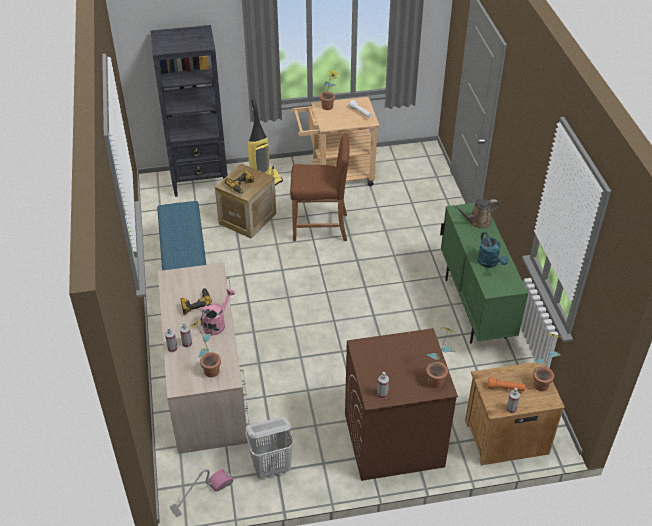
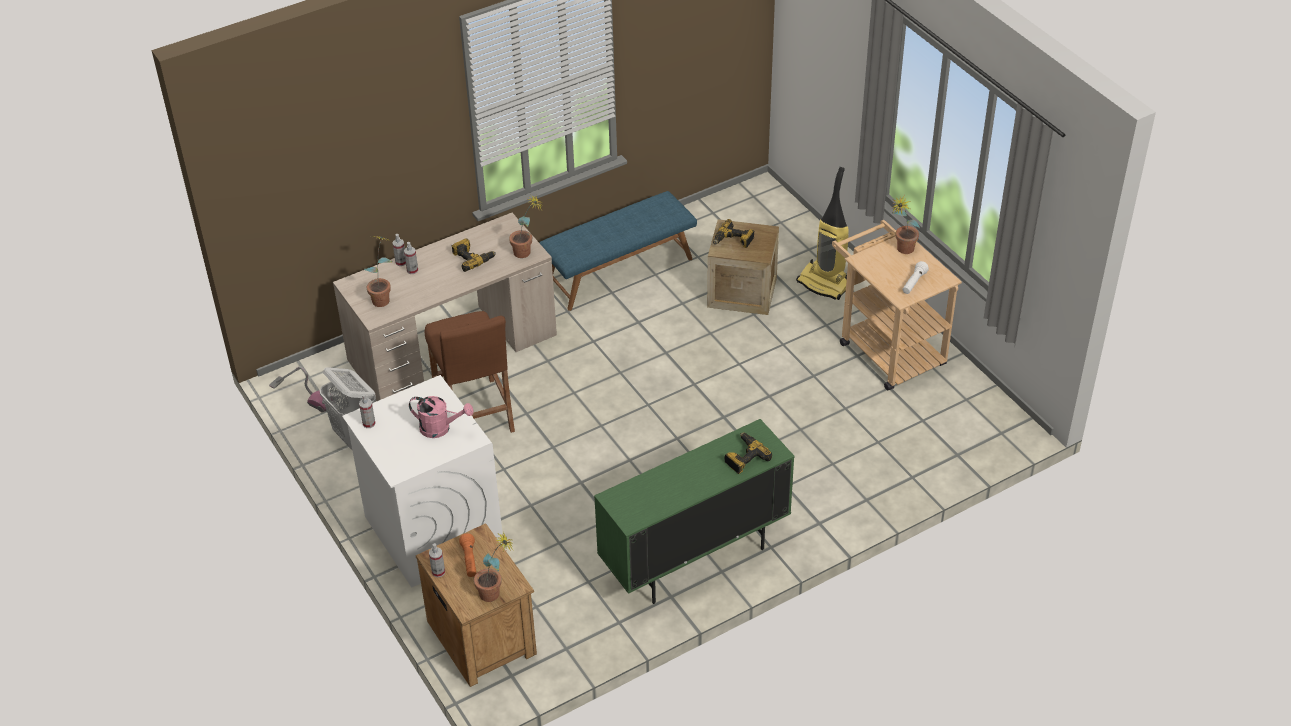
camera: 70 degrees right, 0 degrees up
black bookcase [150,25,228,197] -> none
pink watering can [200,288,235,335] -> pink watering can moved to [409,396,473,438]
brown stool [290,133,349,241] -> brown stool moved to [425,311,515,433]
brown washing machine [345,328,458,481] -> white washing machine [342,375,503,588]
potted plant [426,326,457,388] -> potted plant moved to [509,195,542,258]
brown watering can [453,199,499,228] -> power drill [725,432,772,474]
turquoise watering can [477,232,508,268] -> none

